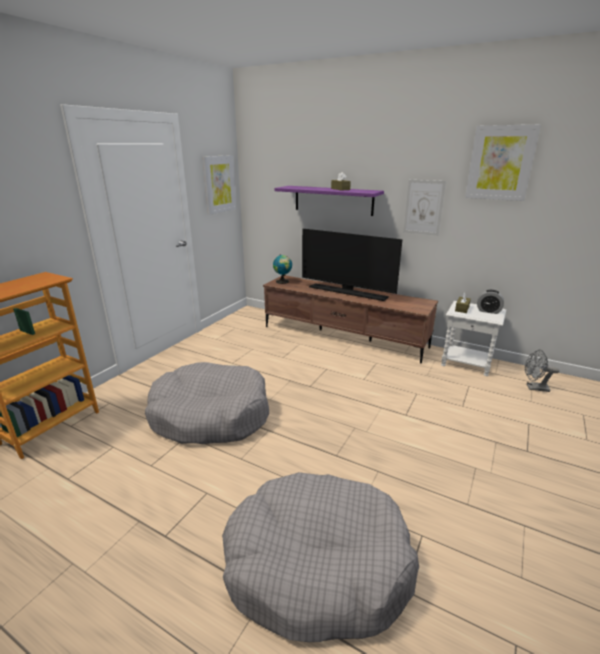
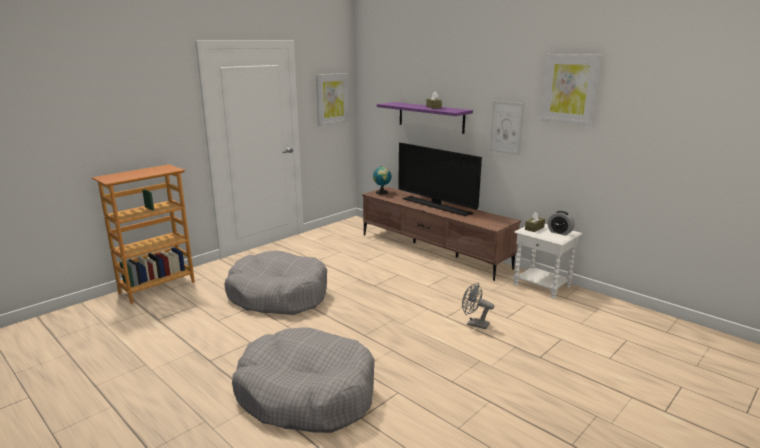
camera: 15 degrees right, 5 degrees down
grey fan [525,350,559,392] -> grey fan moved to [462,283,494,329]

